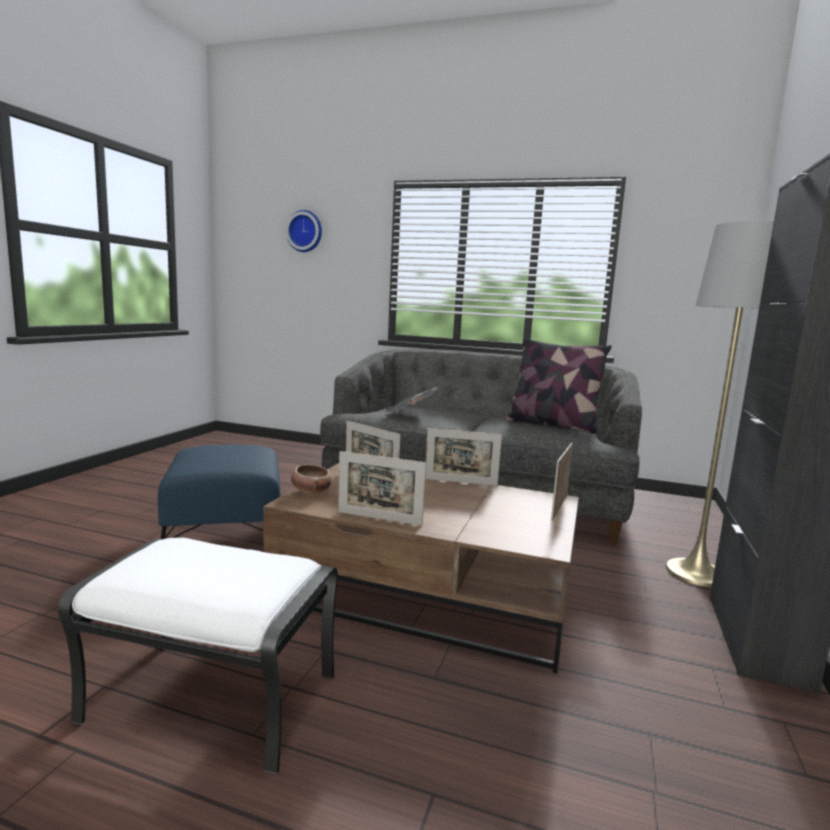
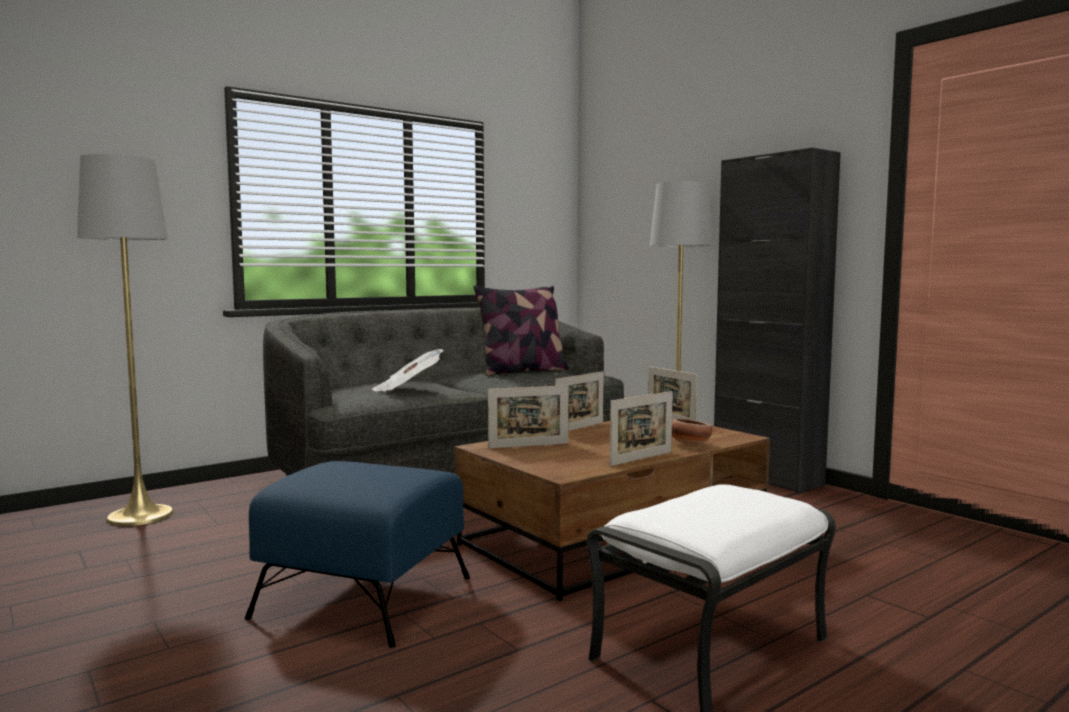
camera: 55 degrees left, 5 degrees down
wall clock [286,210,322,252] -> none
bowl [291,464,331,494] -> bowl moved to [672,419,712,445]
none -> grey floor lamp [77,154,174,526]

